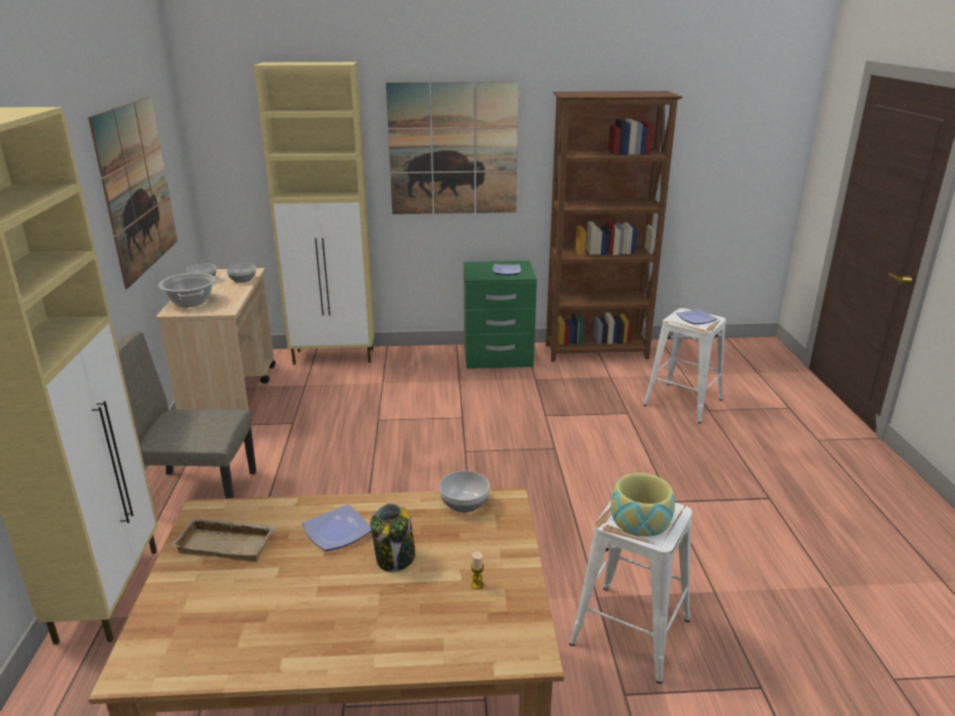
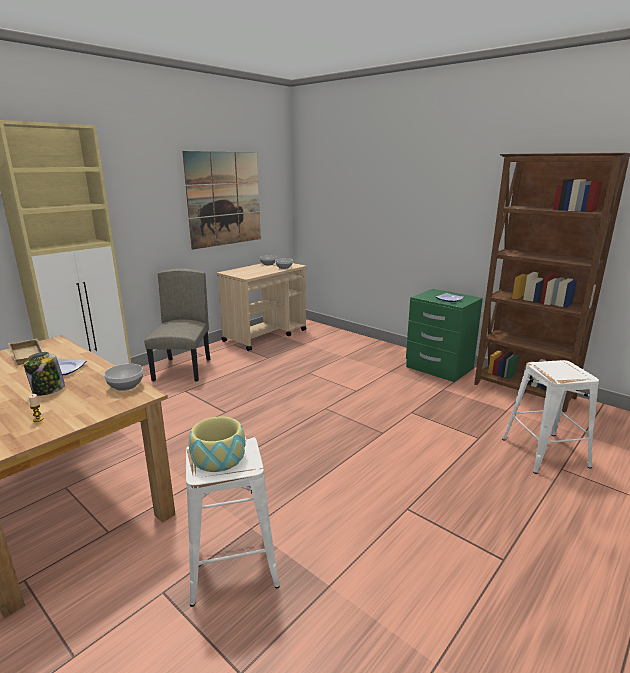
camera: 45 degrees right, 5 degrees down
beige chair [116,331,256,499] -> beige chair turned 45 degrees clockwise [144,268,210,382]
cooking pot [158,273,216,307] -> none
beige cabinet [254,62,375,365] -> none
picture [386,82,519,214] -> none
plate [676,309,717,324] -> none

